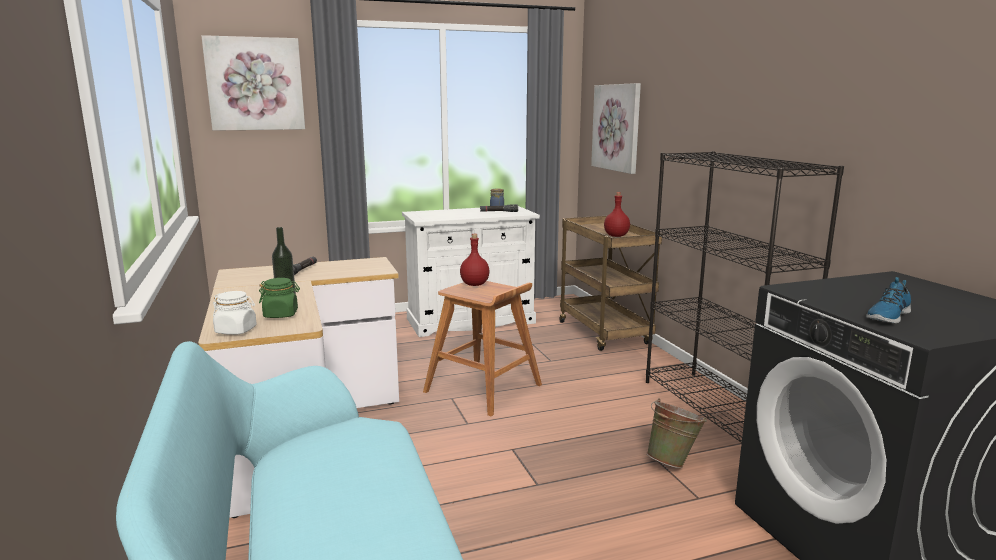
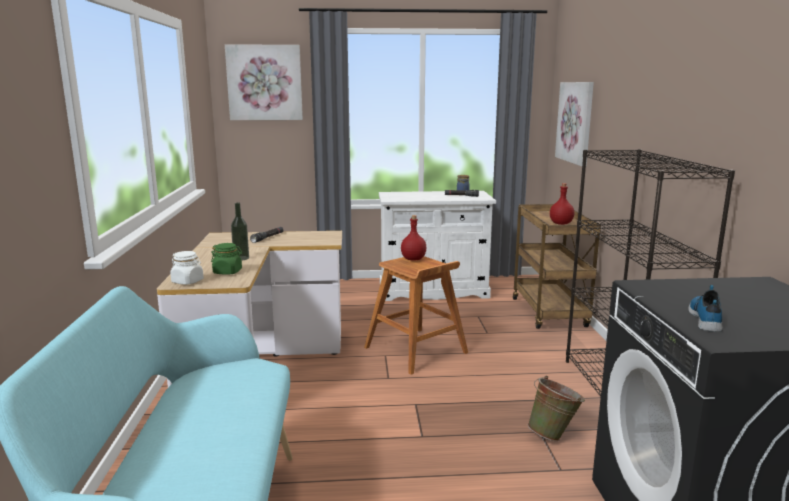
camera: 15 degrees right, 0 degrees up
shoe [866,277,911,323] -> shoe turned 135 degrees clockwise [688,285,723,332]

